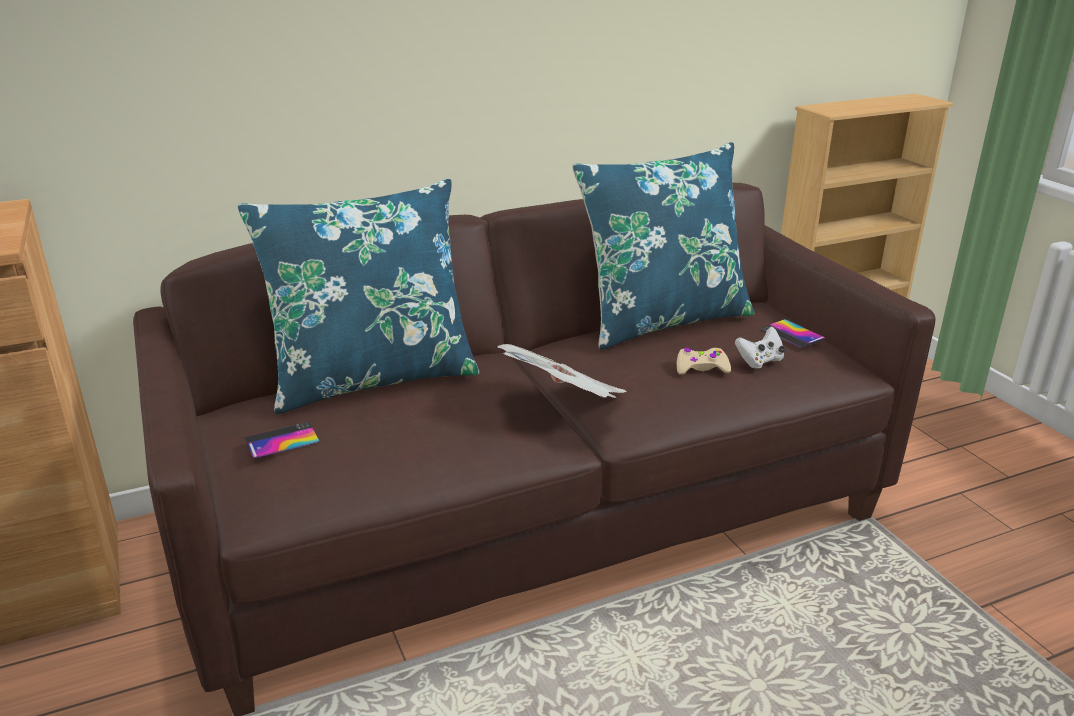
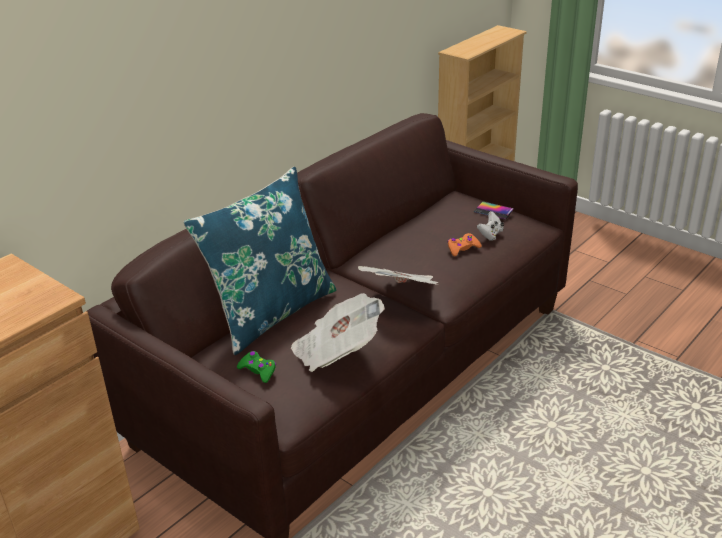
camera: 25 degrees left, 5 degrees up
phone [245,422,320,459] -> green game controller [237,351,276,383]
blue pillow [572,142,754,350] -> none
beige game controller [677,348,731,375] -> orange game controller [448,233,482,256]
none -> newspaper [291,293,385,372]

